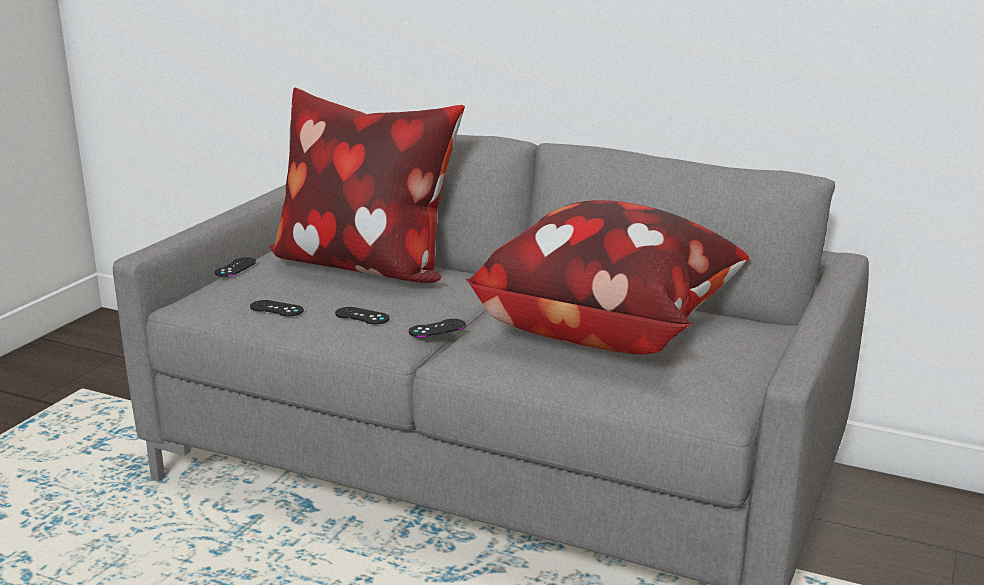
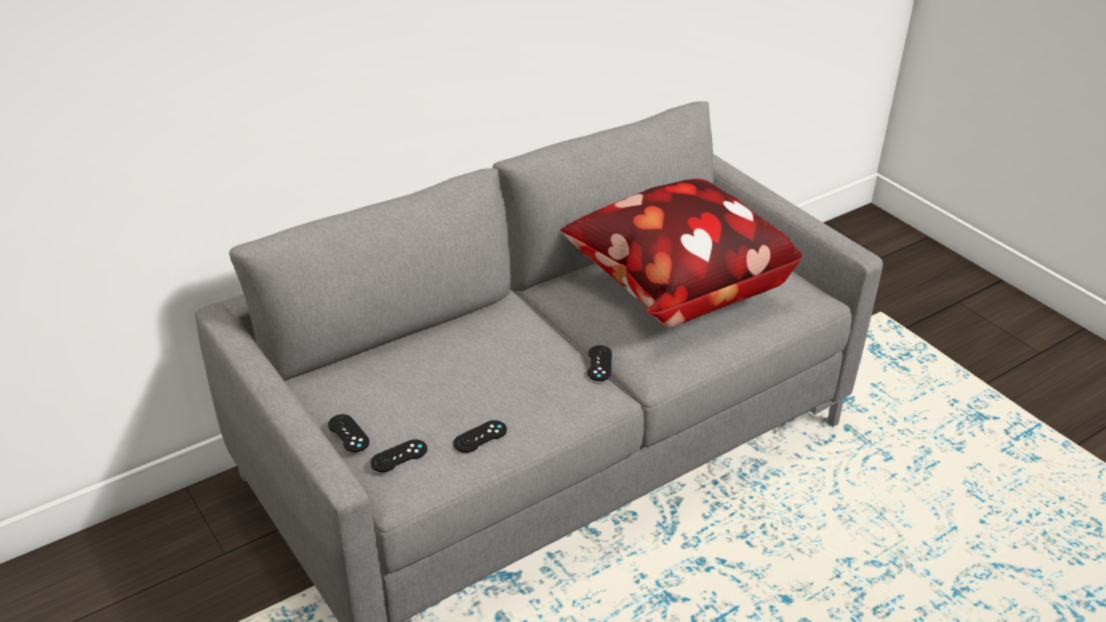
camera: 60 degrees left, 15 degrees up
pillow [269,88,465,283] -> none
black game controller [335,307,390,324] -> black game controller moved to [370,439,427,472]

